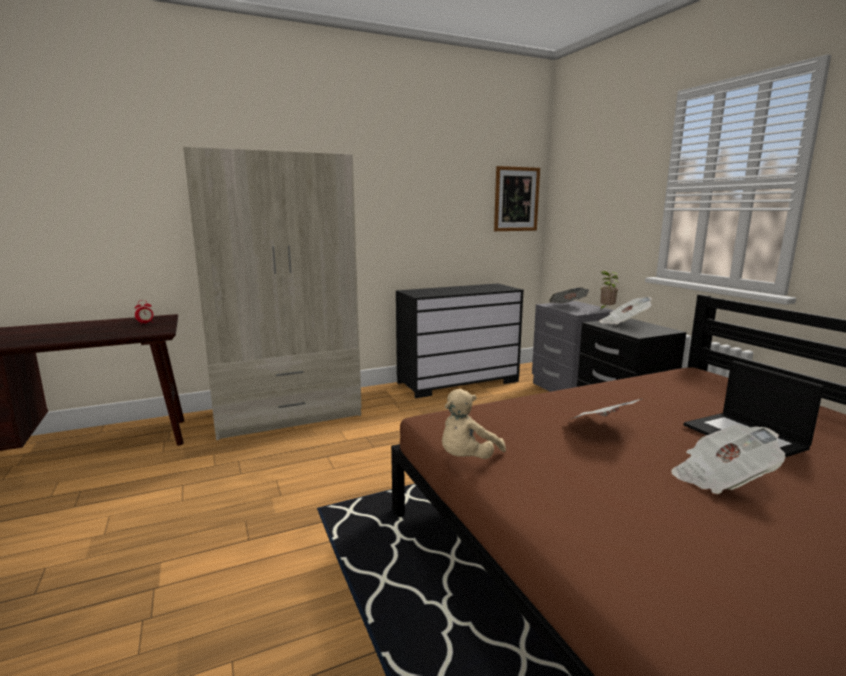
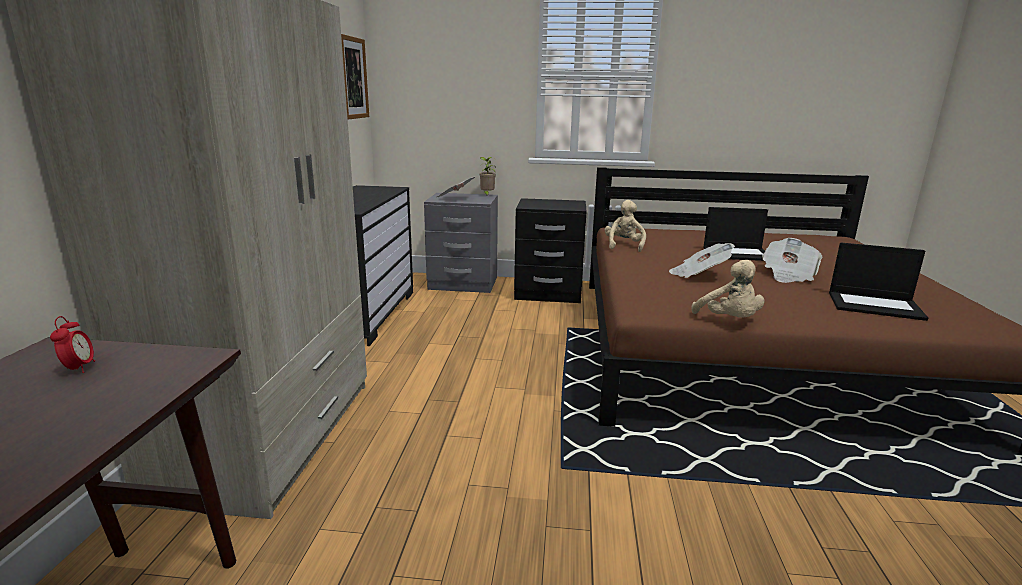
camera: 60 degrees left, 5 degrees up
newspaper [599,297,652,325] -> none
none -> beige plush toy [605,200,646,252]
none -> laptop [829,243,928,321]

